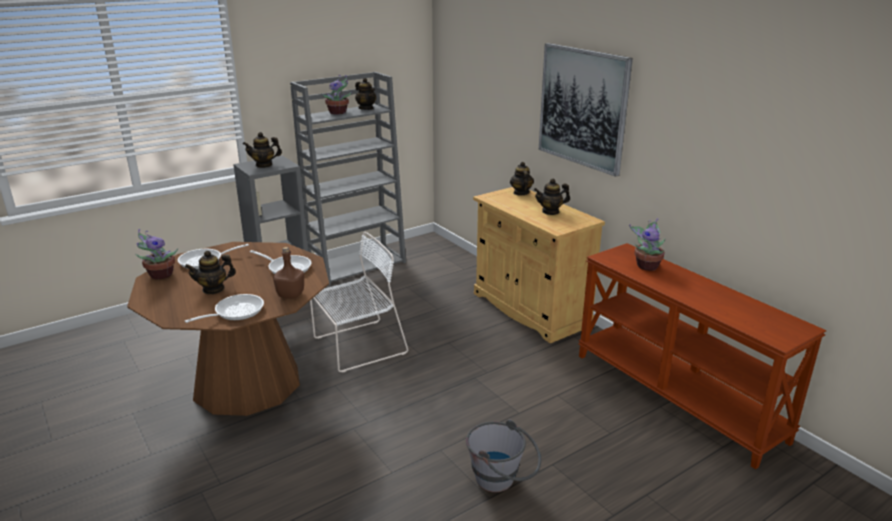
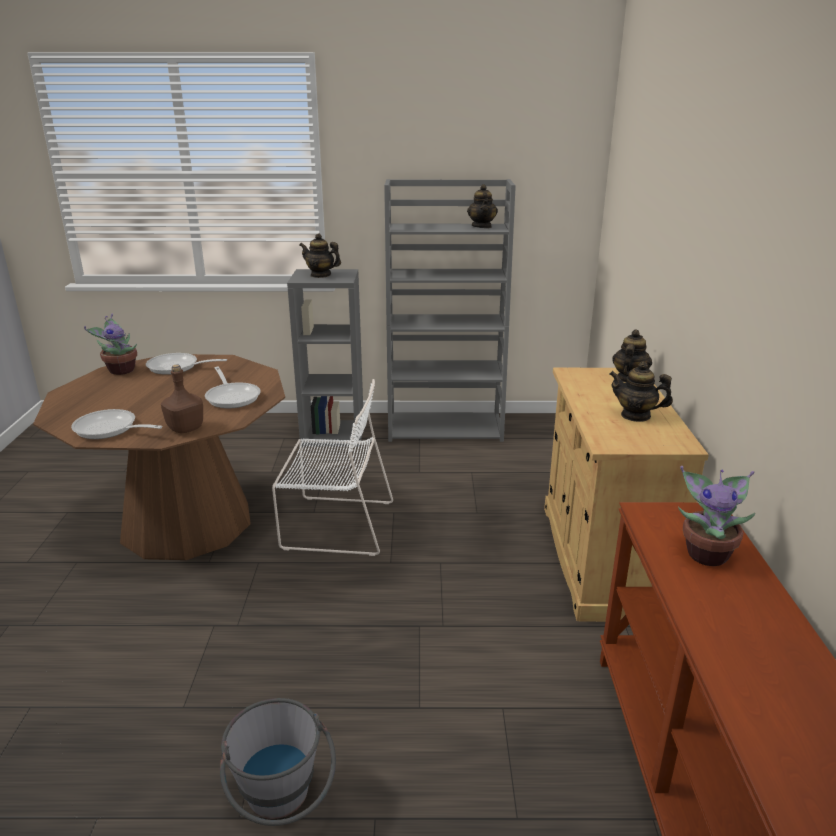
camera: 35 degrees right, 0 degrees up
teapot [185,251,236,294] -> none
frying pan [185,294,264,323] -> frying pan turned 150 degrees counterclockwise [71,409,163,439]
potted plant [321,75,352,115] -> none
picture [539,43,633,177] -> none

